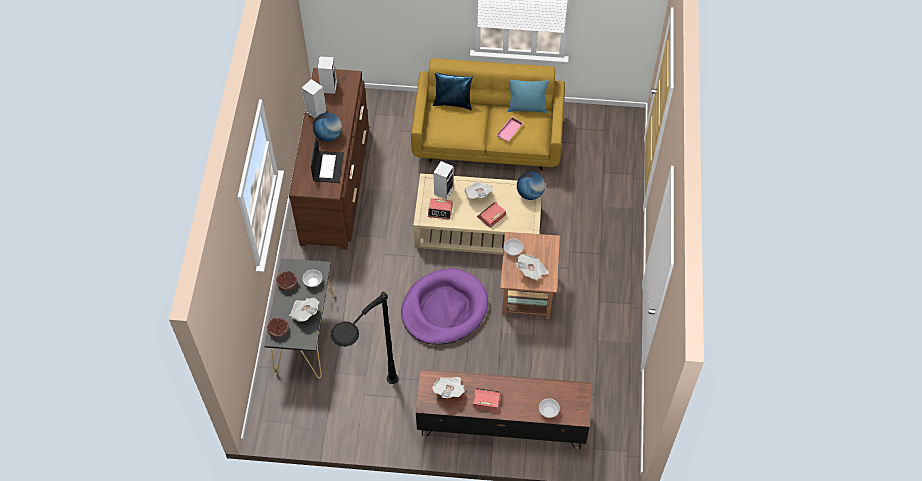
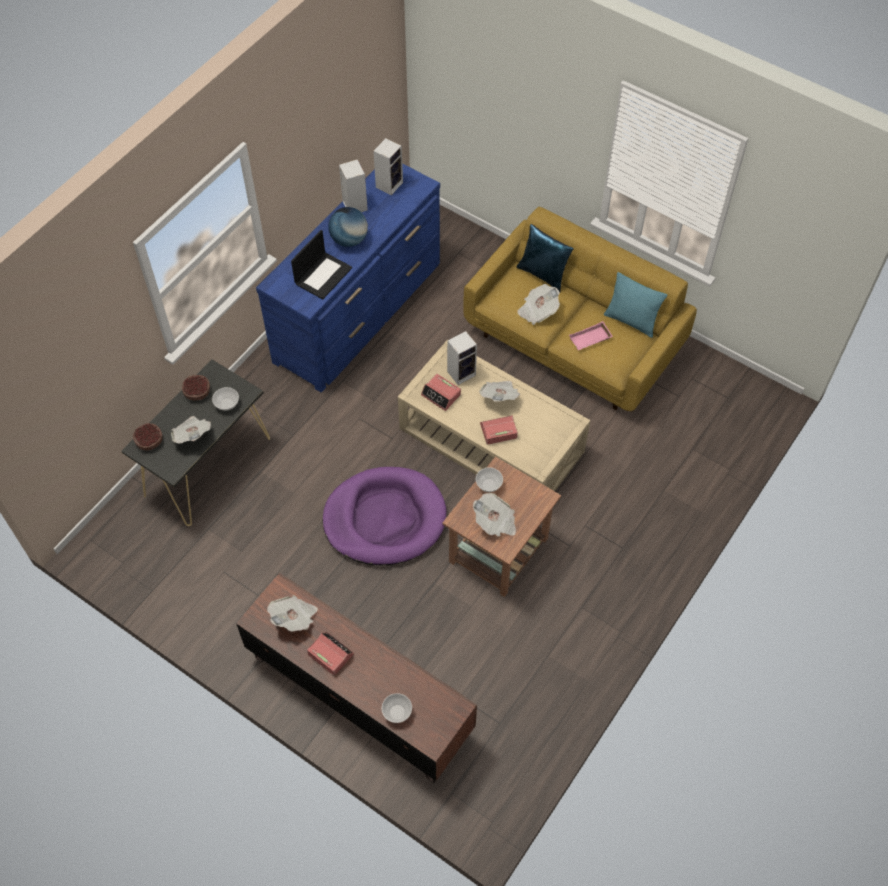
camera: 30 degrees right, 0 degrees up
brown dresser [289,68,369,250] -> blue dresser [256,163,440,392]
black floor lamp [331,292,399,384] -> none
globe [517,171,545,200] -> none
none -> newspaper [517,284,560,325]

